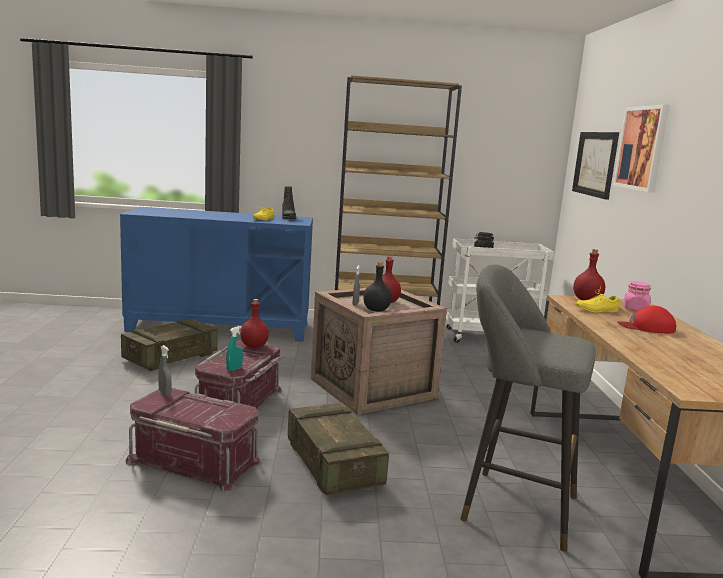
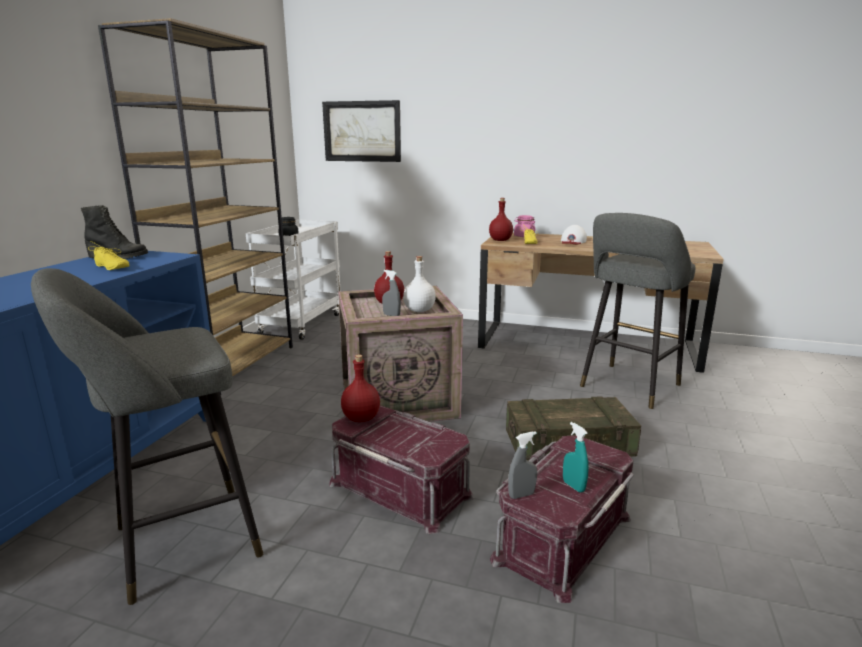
camera: 70 degrees left, 5 degrees up
crate [121,319,218,371] -> grey stool [31,268,263,605]
turquoise spray bottle [226,326,243,371] -> turquoise spray bottle moved to [563,422,589,493]
black bottle [363,262,392,311] -> white bottle [403,256,436,312]
picture [613,104,670,193] -> none
red cap [617,305,676,333] -> white cap [561,225,587,245]

